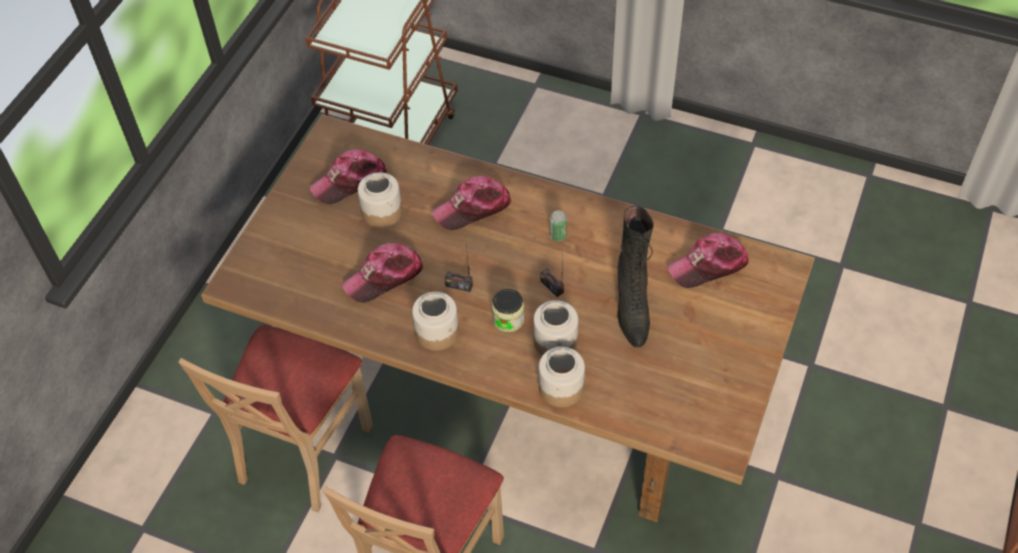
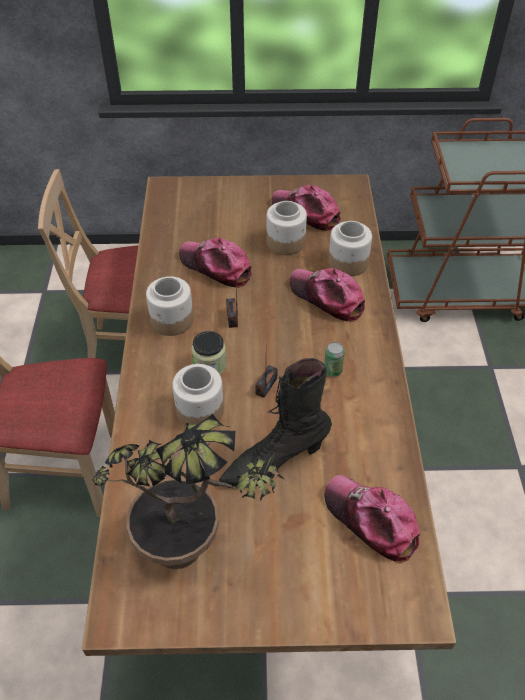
camera: 65 degrees right, 5 degrees down
jar [538,347,585,407] -> jar moved to [328,221,372,276]
none -> potted plant [92,414,289,569]

